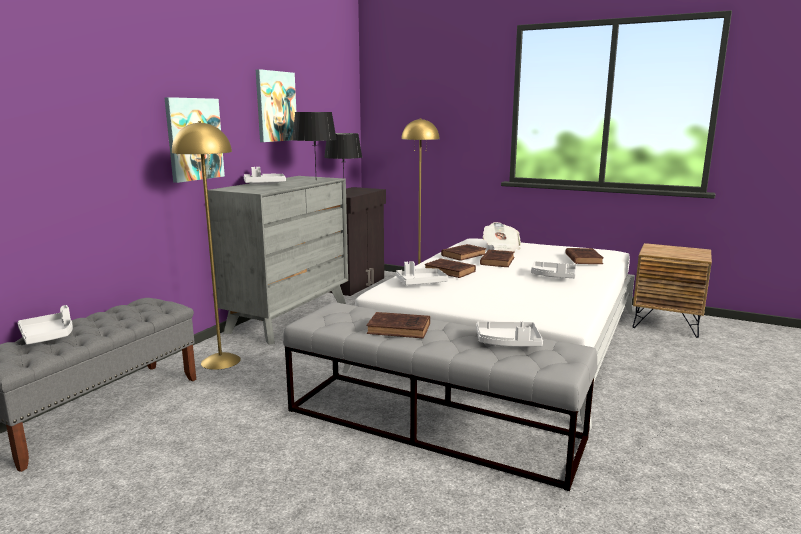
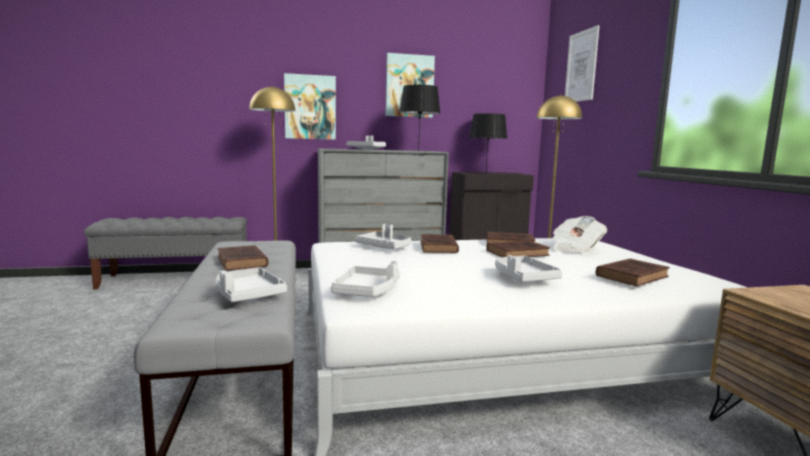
camera: 50 degrees right, 5 degrees down
grey tray [17,305,73,345] -> grey tray moved to [331,261,400,297]
none -> picture [565,25,600,102]

